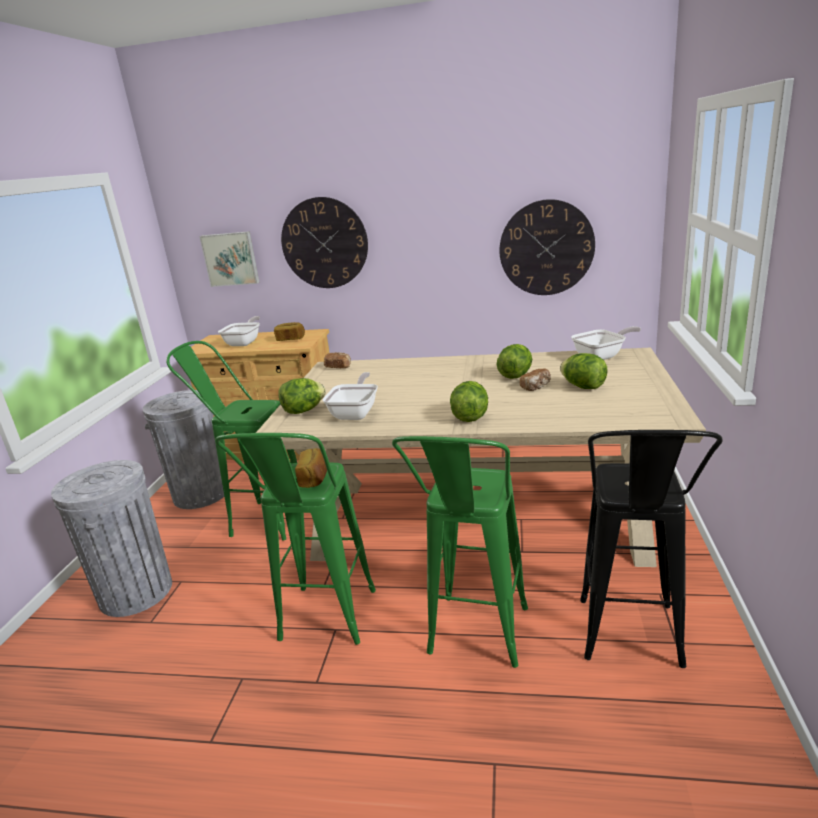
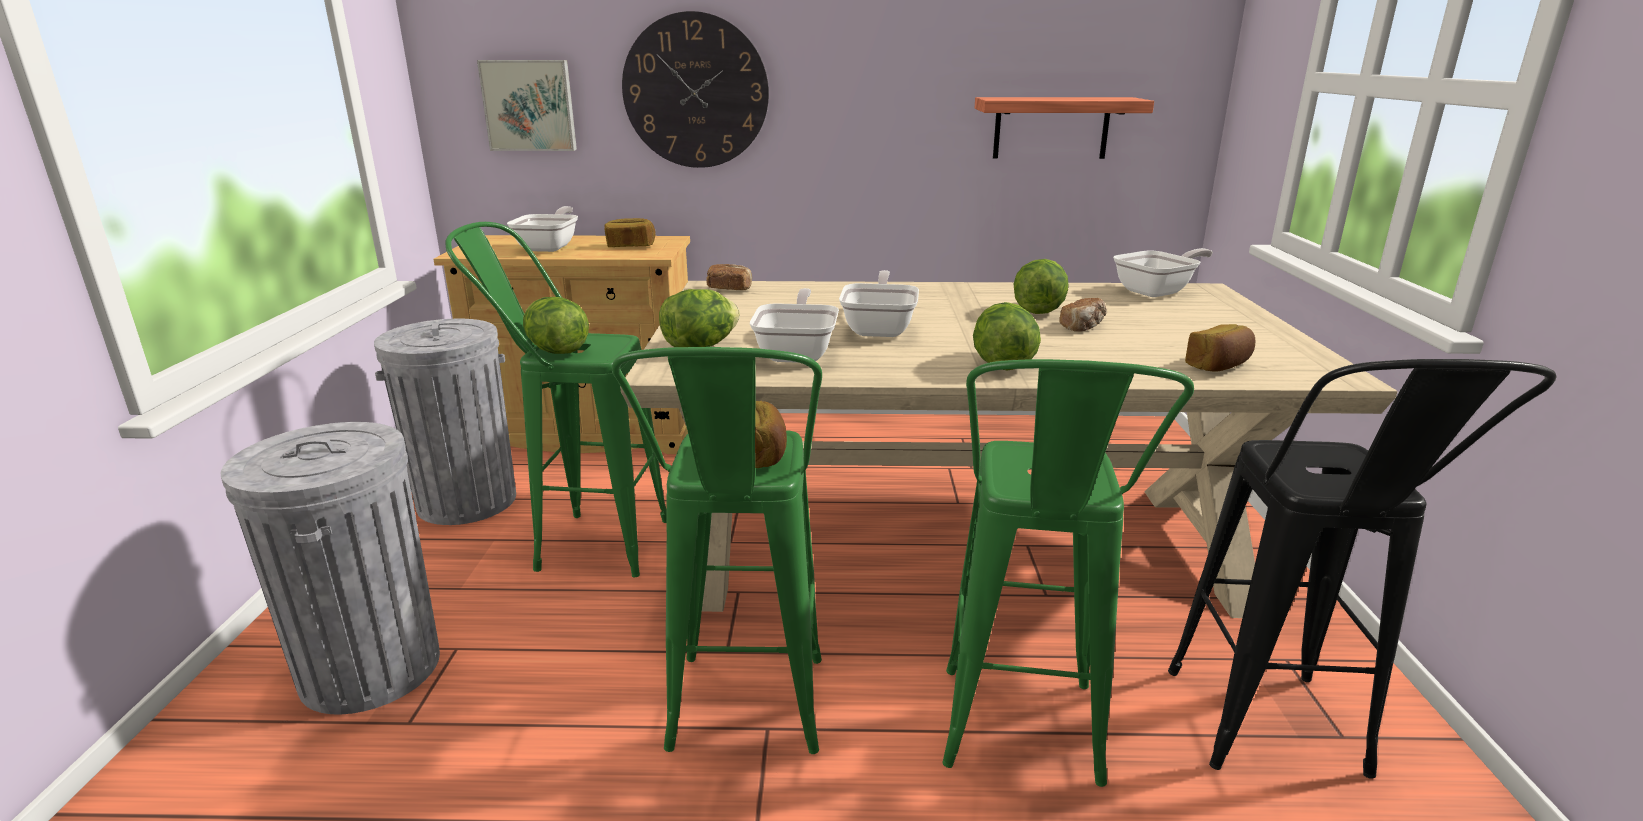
camera: 10 degrees left, 0 degrees up
wall clock [499,199,595,295] -> shelf [975,97,1154,159]
lettuce [560,353,608,389] -> lettuce moved to [523,297,589,354]
none -> frying pan [839,270,919,337]
none -> bread [1185,324,1255,372]

